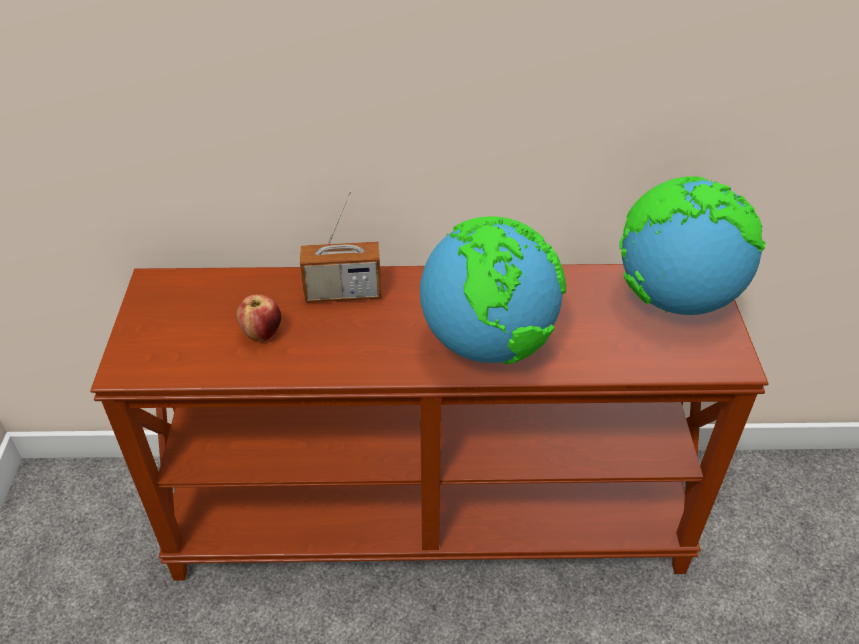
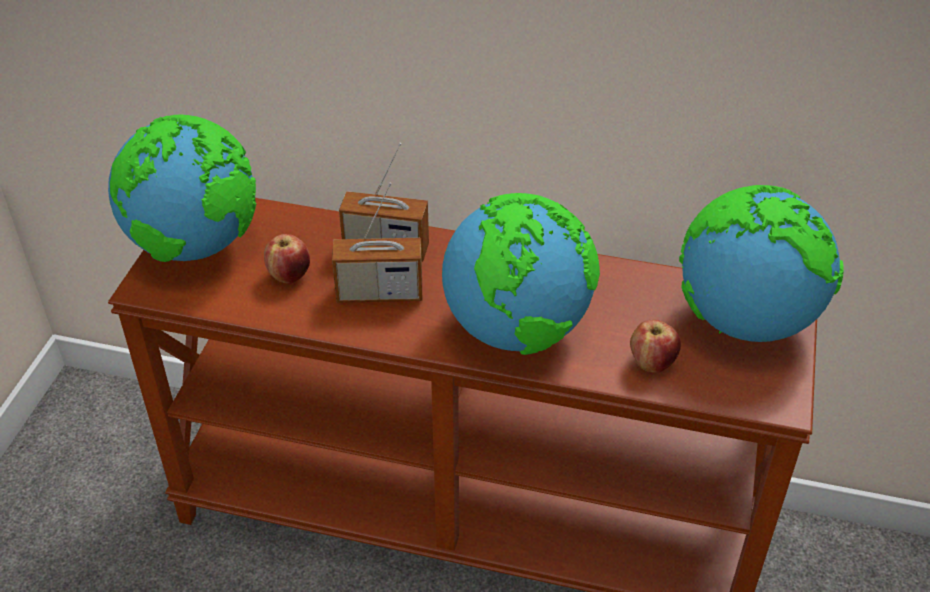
camera: 15 degrees right, 0 degrees up
none -> globe [108,115,257,262]
none -> radio [332,183,422,303]
none -> apple [630,320,681,373]

